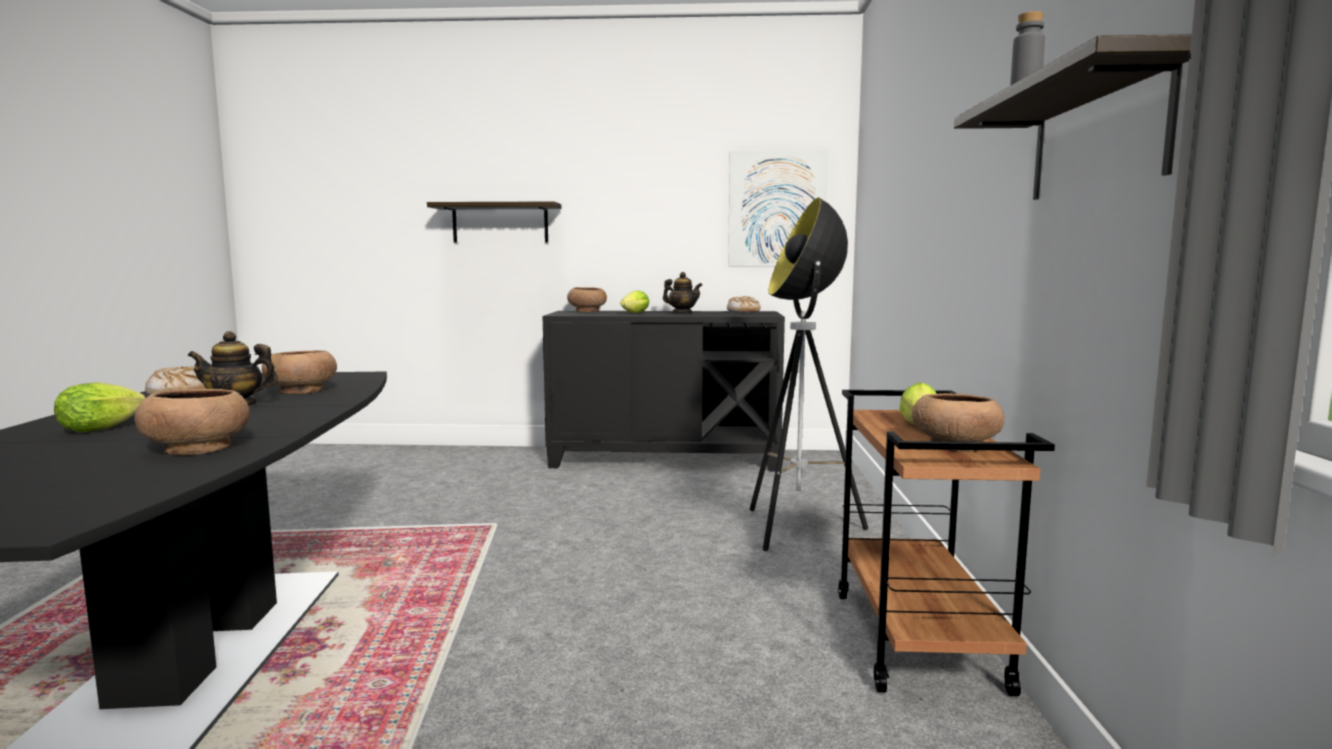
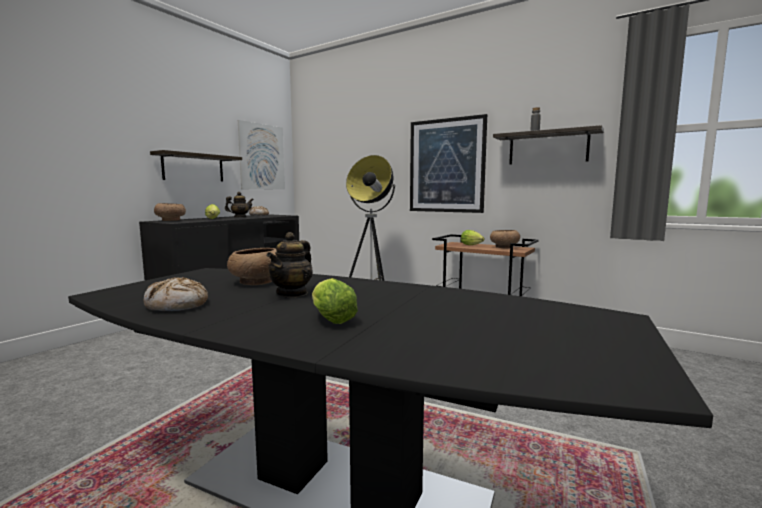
camera: 60 degrees left, 0 degrees up
brown bowl [134,389,250,455] -> none
shelf [427,201,561,243] -> shelf moved to [150,150,242,182]
none -> picture [410,114,487,213]

